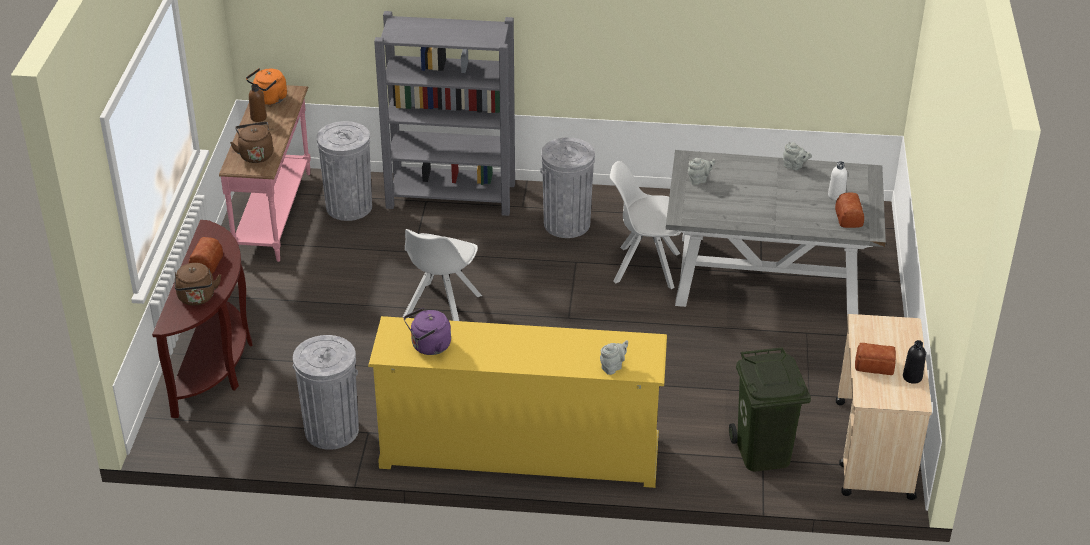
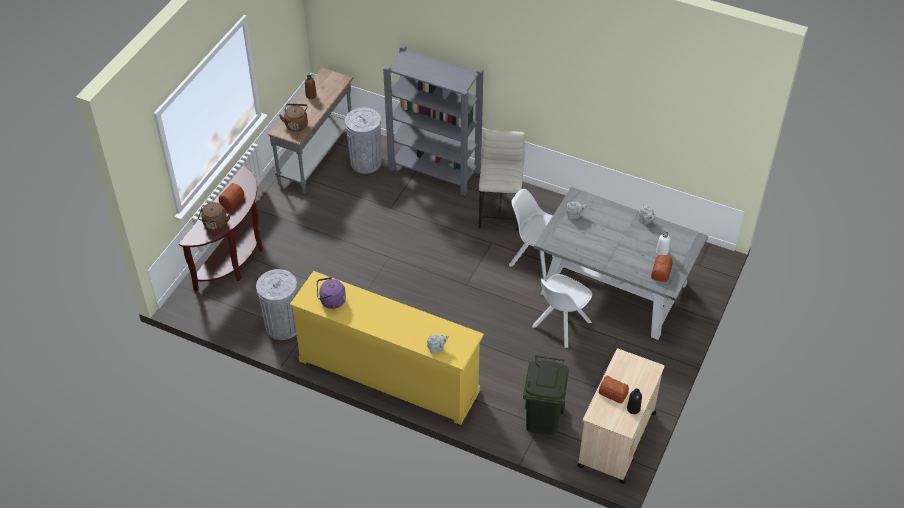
camera: 20 degrees right, 10 degrees up
pink console table [219,85,311,262] -> grey console table [268,68,354,193]
orange kettle [246,68,287,105] -> none
white chair [403,229,482,321] -> white chair moved to [532,274,592,348]
grey trash can [540,138,595,238] -> beige stool [479,130,525,231]

